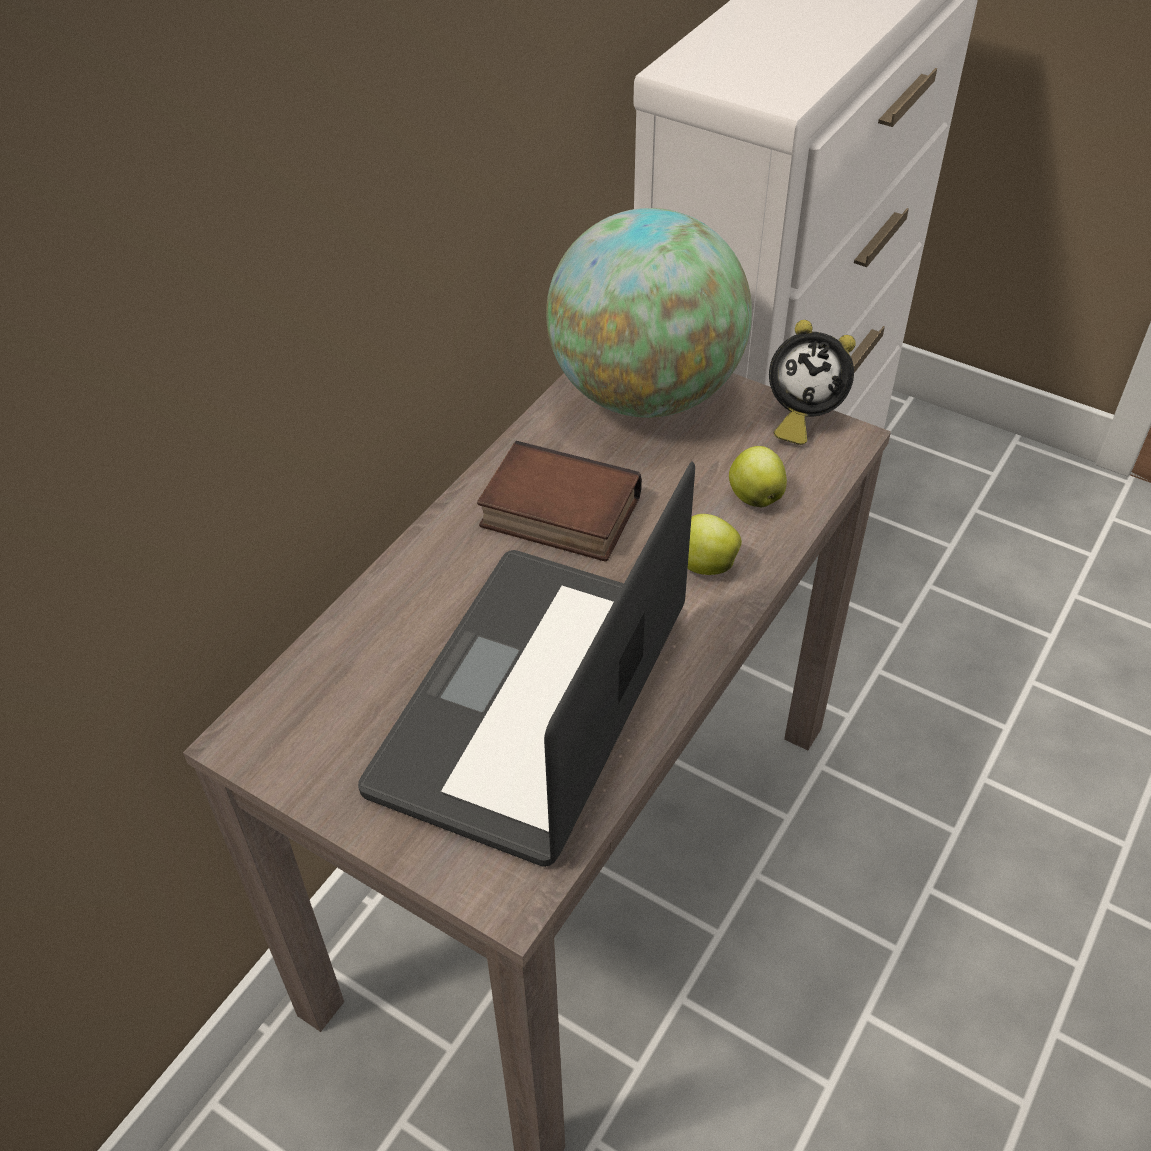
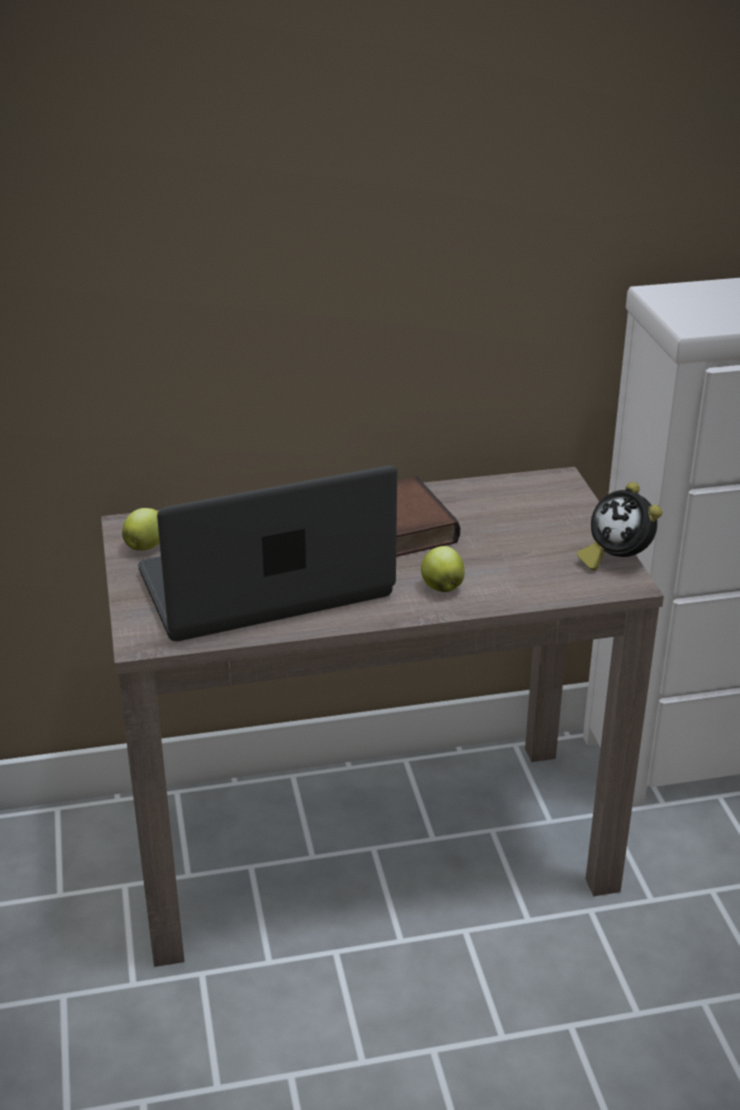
camera: 45 degrees right, 15 degrees down
globe [546,208,752,418] -> none
apple [729,446,787,507] -> apple moved to [122,508,160,551]

